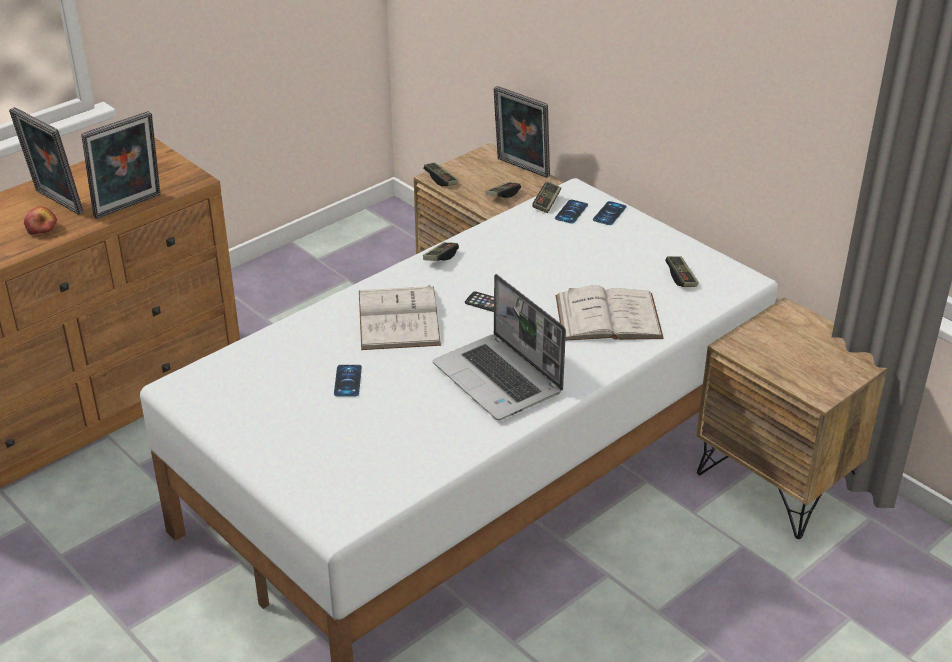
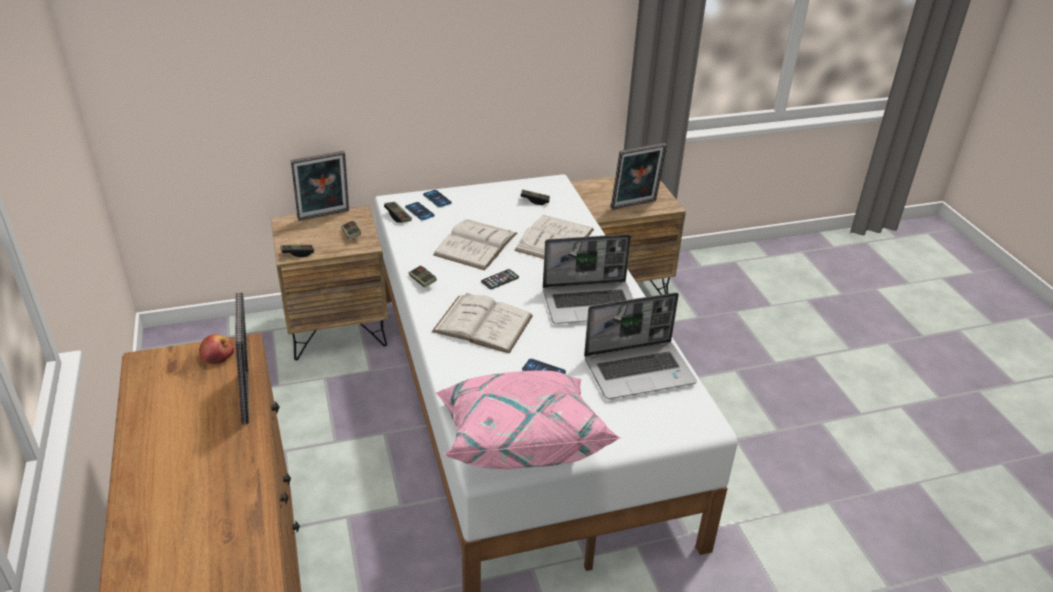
camera: 65 degrees left, 0 degrees up
picture frame [9,107,84,215] -> picture frame moved to [611,143,667,210]
apple [24,206,57,235] -> apple moved to [199,334,234,364]
none -> white book [433,219,517,270]
none -> pink pillow [435,370,622,469]
none -> laptop [584,292,697,399]

